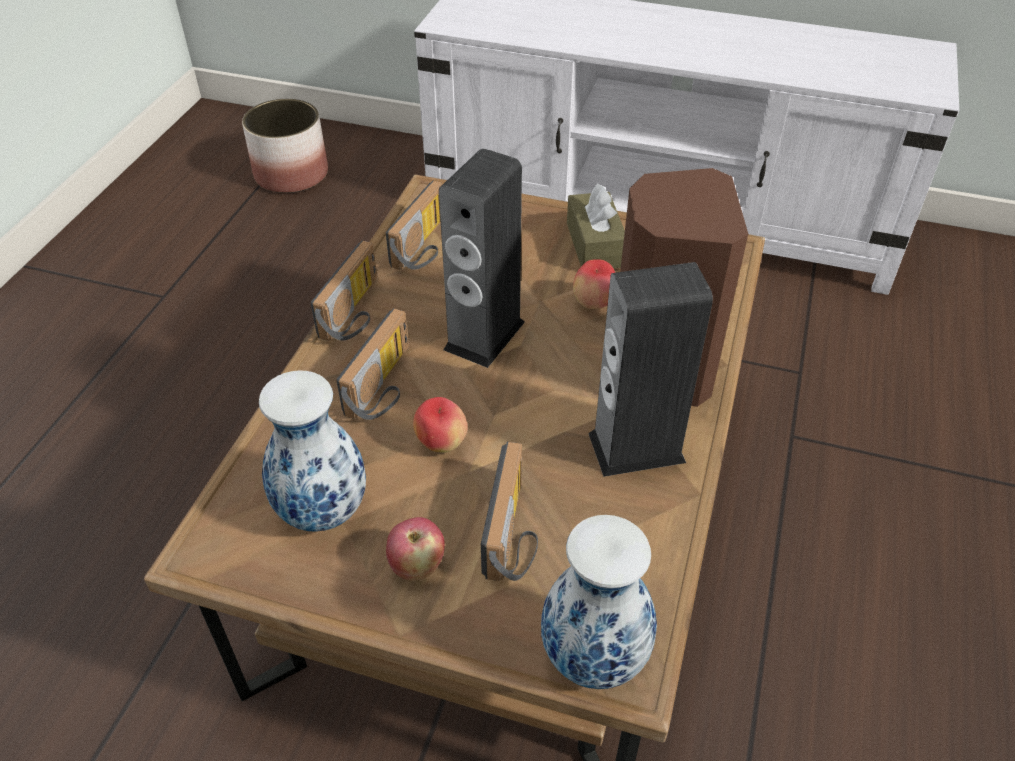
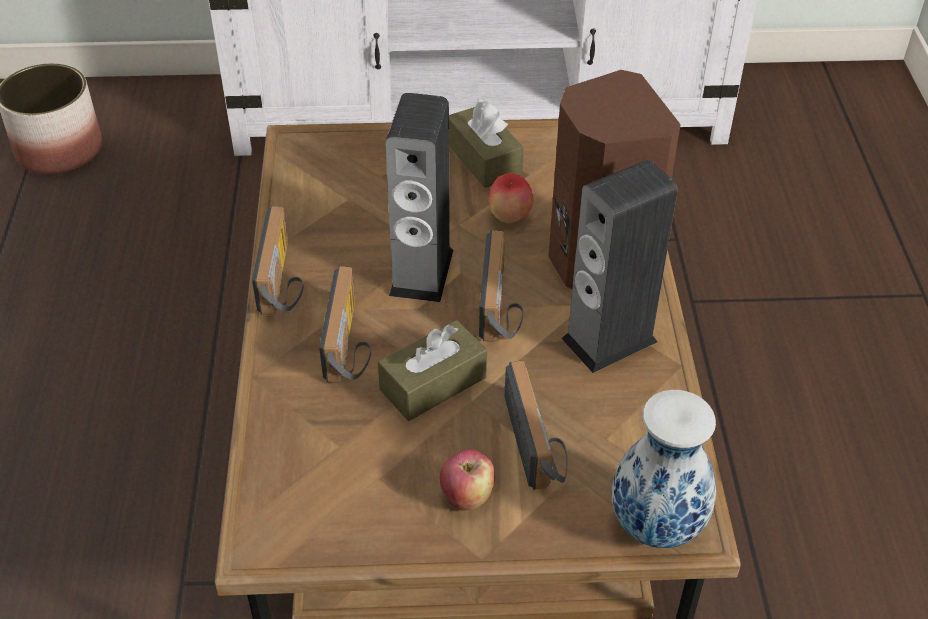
camera: 20 degrees left, 0 degrees up
vase [259,370,366,532] -> none
radio [386,181,443,270] -> radio moved to [479,230,523,342]
apple [413,397,467,453] -> brown tissue box [378,320,487,421]

